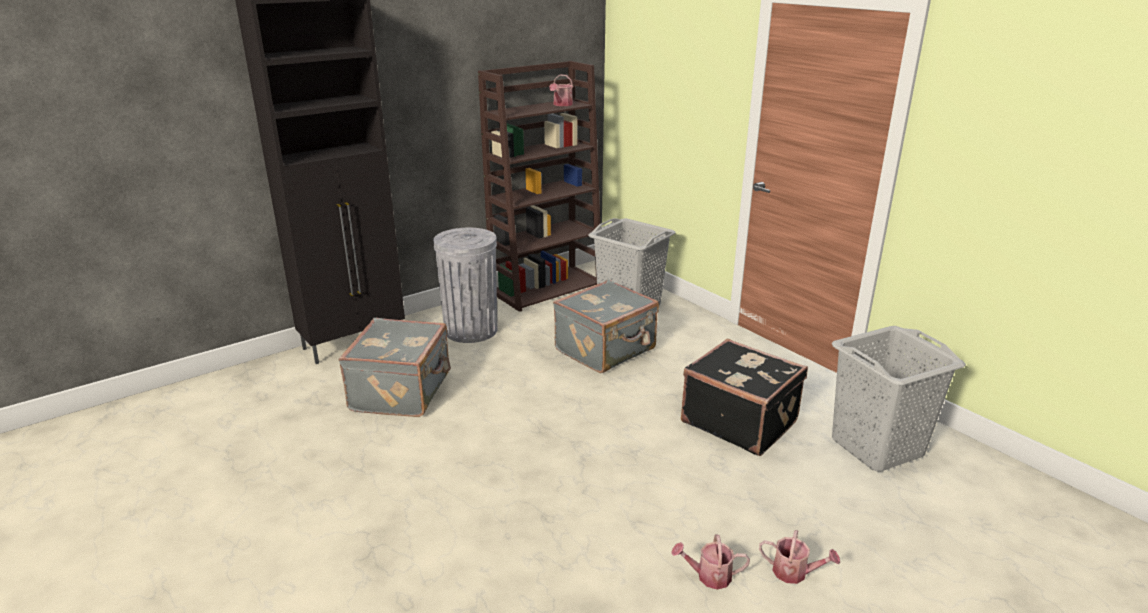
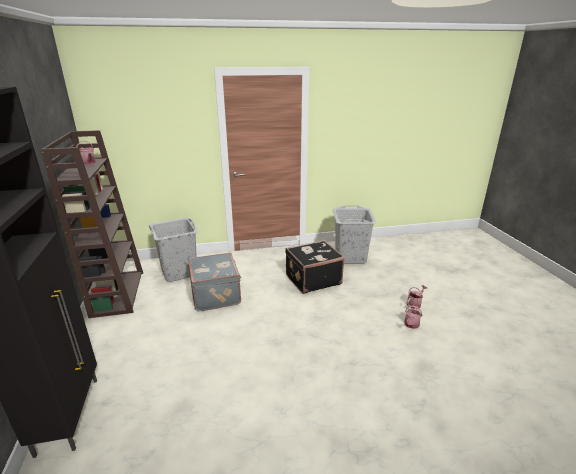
camera: 65 degrees left, 0 degrees up
grey suitcase [339,318,451,417] -> none
grey trash can [433,228,498,343] -> none

